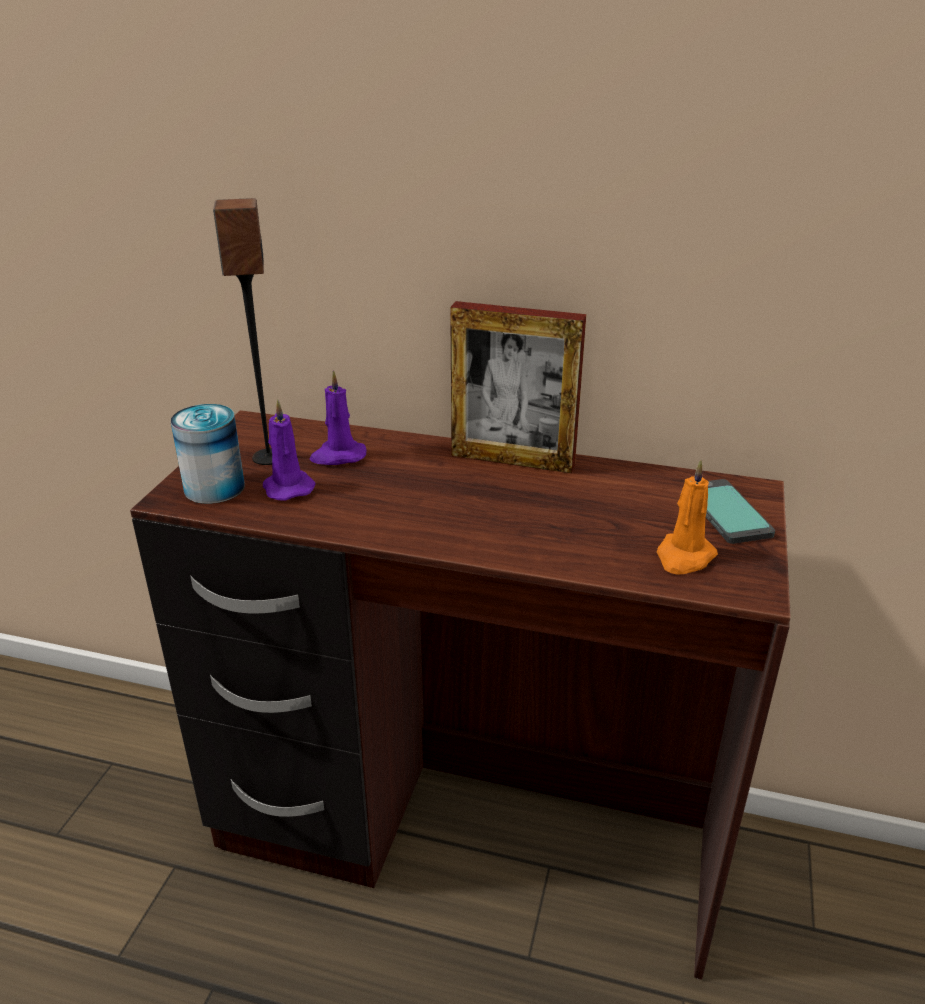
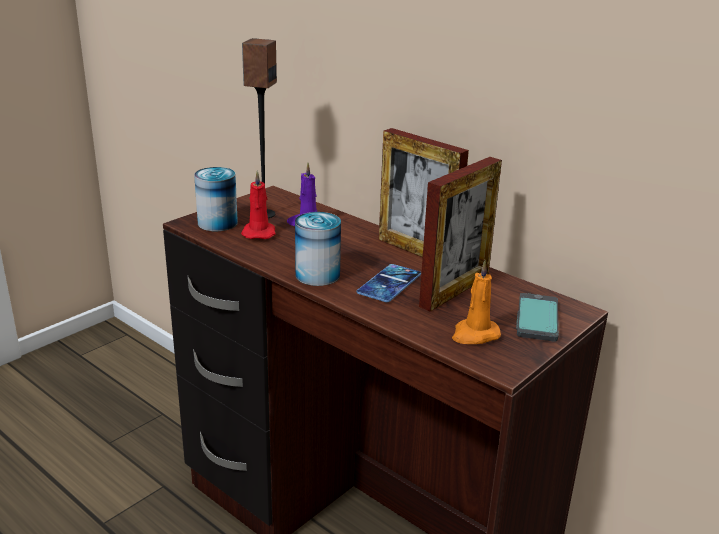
camera: 25 degrees right, 5 degrees down
purple candle [263,399,315,501] -> red candle [241,171,275,239]
none -> can [295,212,341,286]
none -> phone [357,264,421,302]
none -> picture frame [419,157,502,312]

